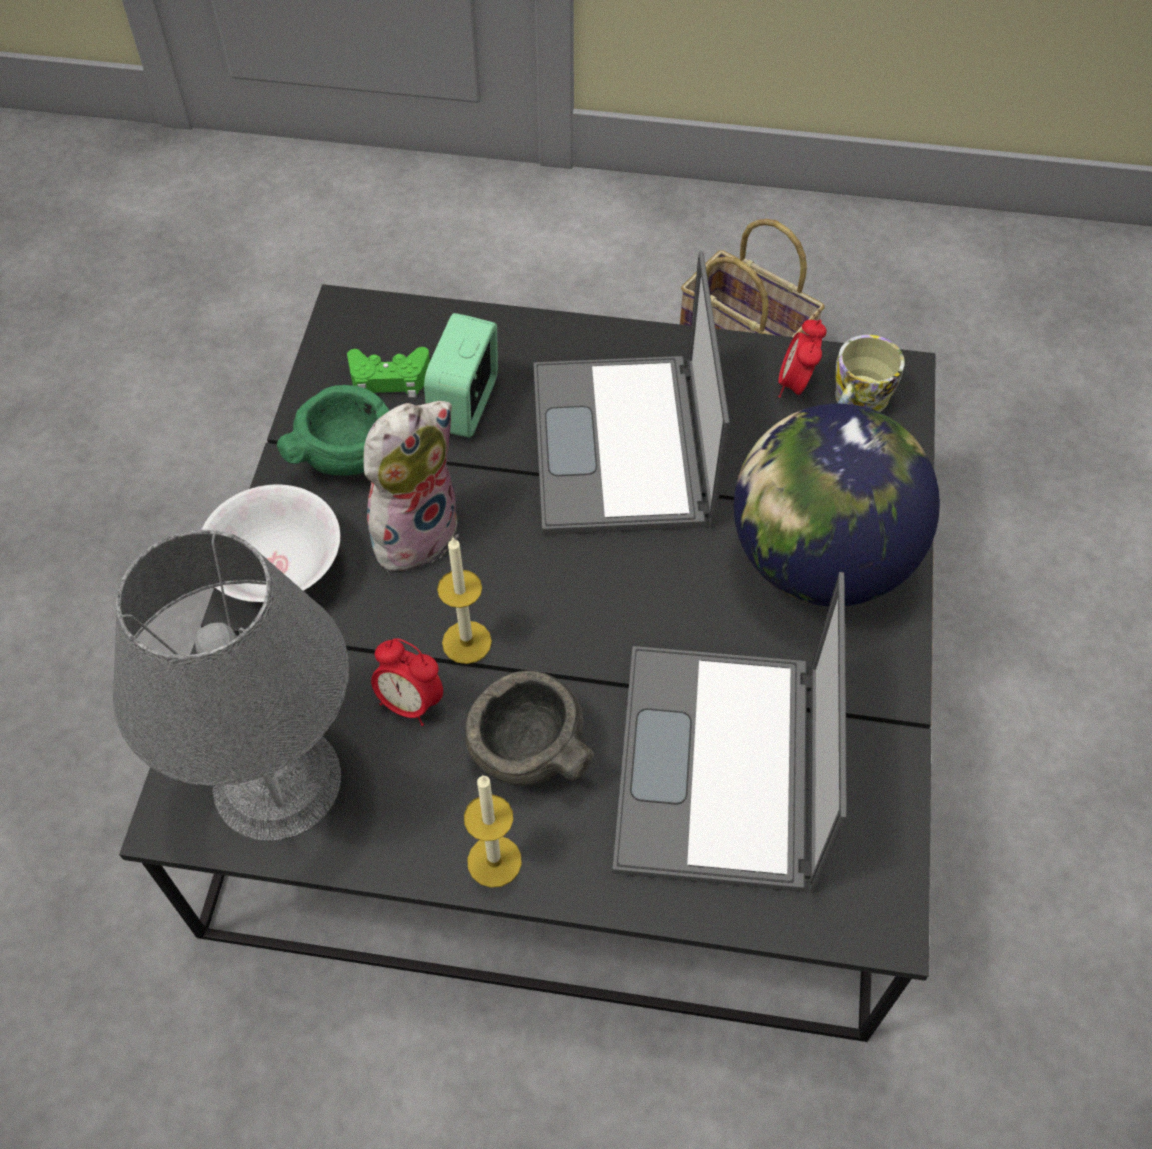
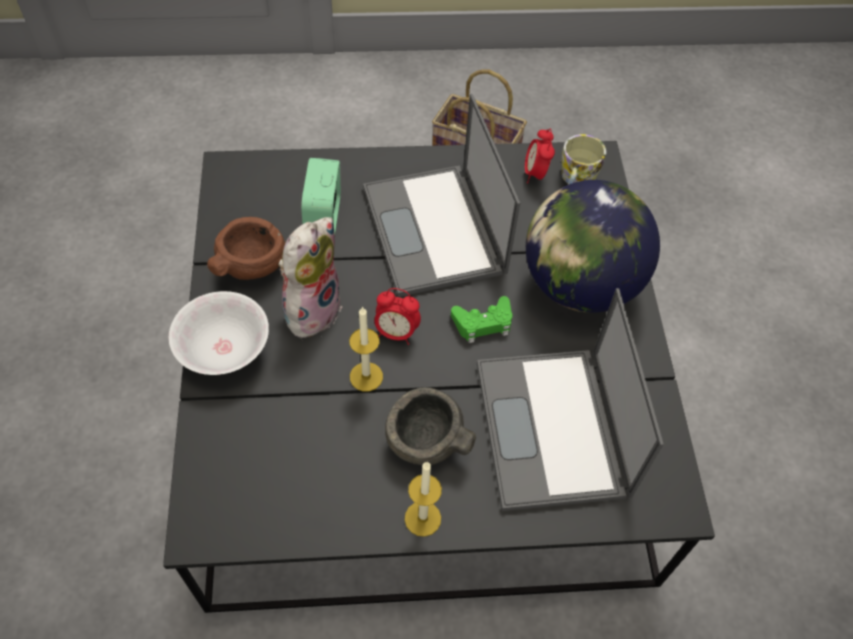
camera: 15 degrees left, 0 degrees up
grey table lamp [112,530,349,841] -> none
green bowl [277,385,390,475] -> brown bowl [207,217,285,280]
green game controller [347,347,430,398] -> green game controller moved to [451,296,513,343]
alarm clock [371,638,443,726] -> alarm clock moved to [375,288,421,345]

